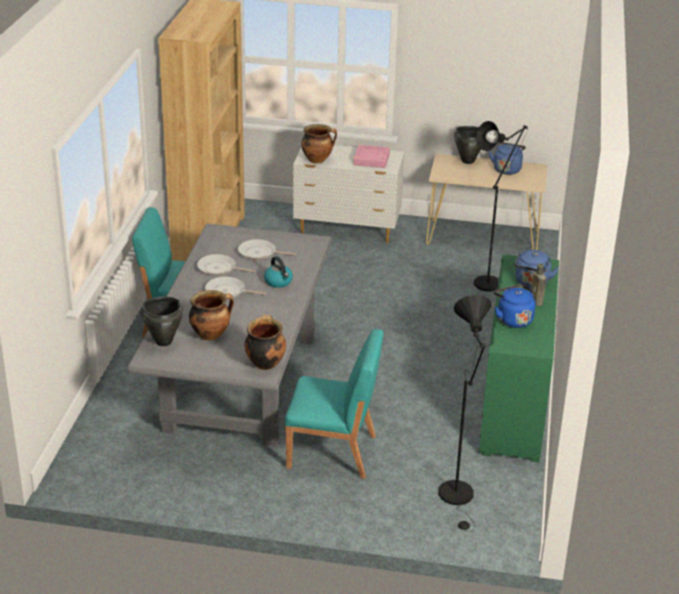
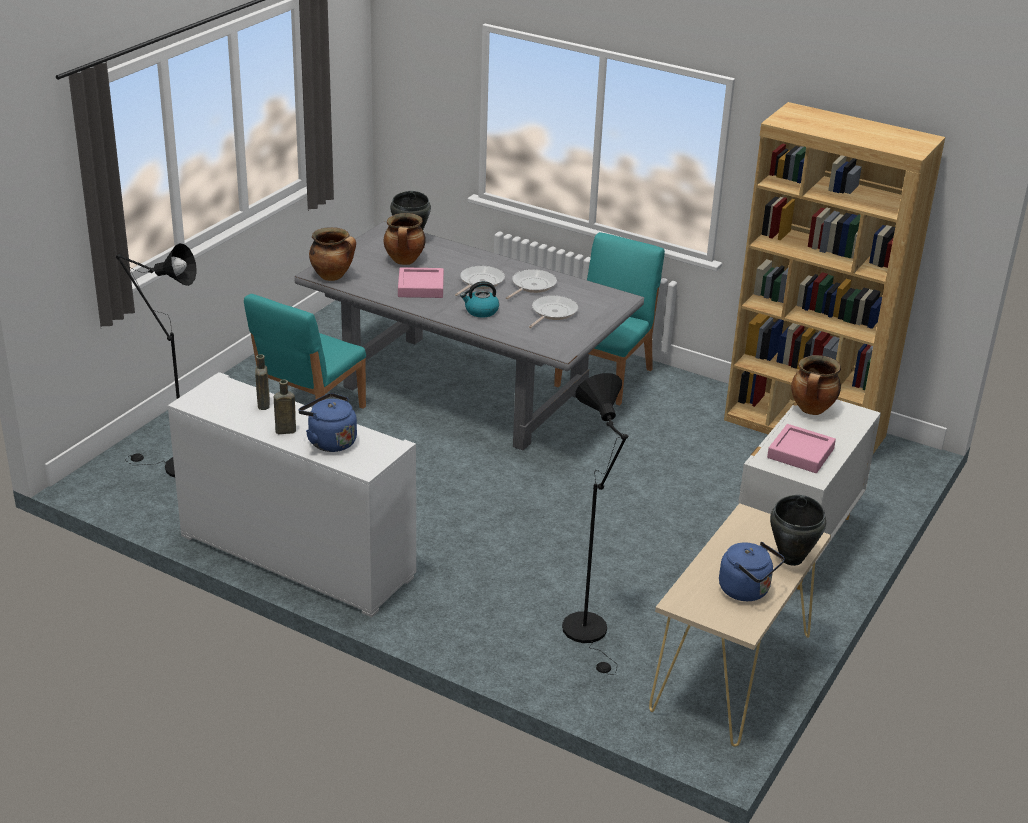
camera: 110 degrees right, 0 degrees up
green cabinet [479,255,559,462] -> white cabinet [168,372,416,617]
blue kettle [494,284,535,328] -> brown bottle [255,354,270,410]
none -> pink tray [398,267,444,298]

